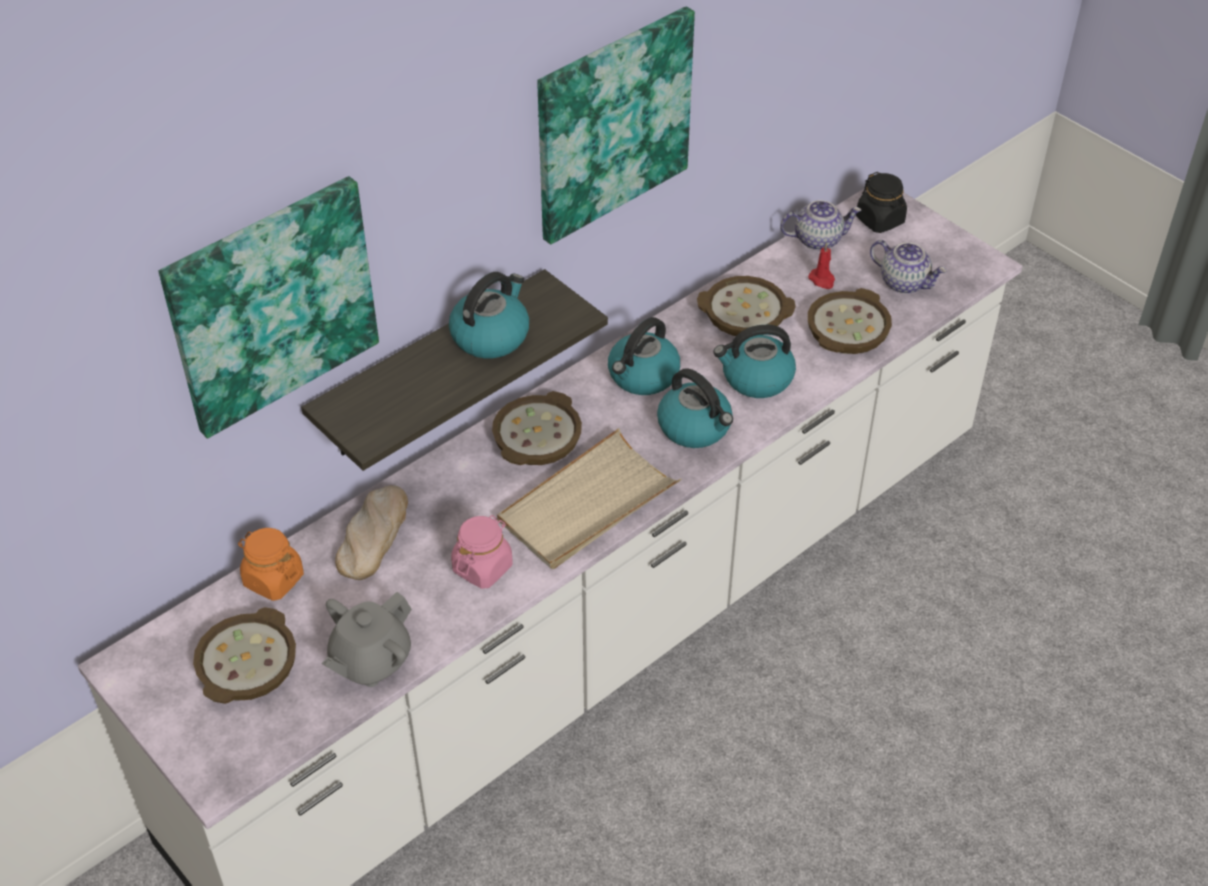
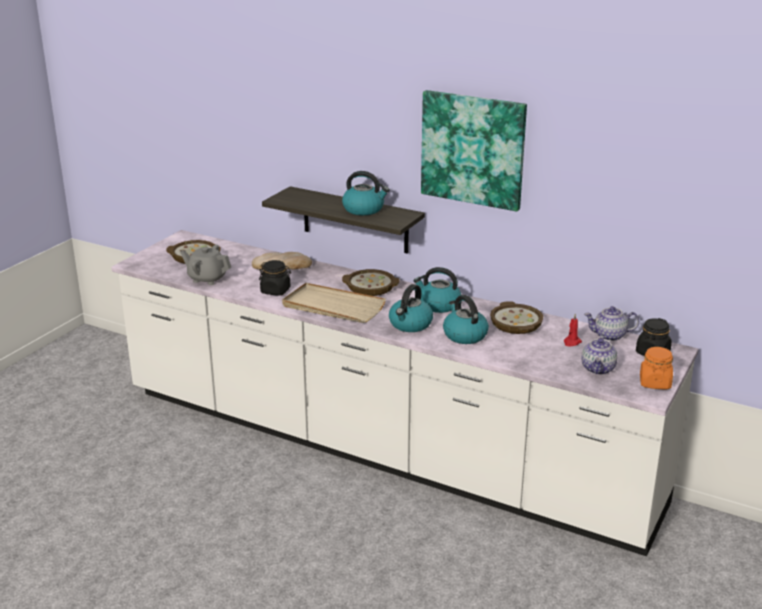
camera: 70 degrees right, 20 degrees down
picture [159,176,379,438] -> none
orange jar [238,528,304,601] -> orange jar moved to [640,347,673,389]
pink jar [451,515,513,589] -> black jar [259,260,291,296]
teapot [780,200,861,251] -> teapot turned 120 degrees clockwise [584,306,639,341]
bowl [808,288,892,354] -> none

